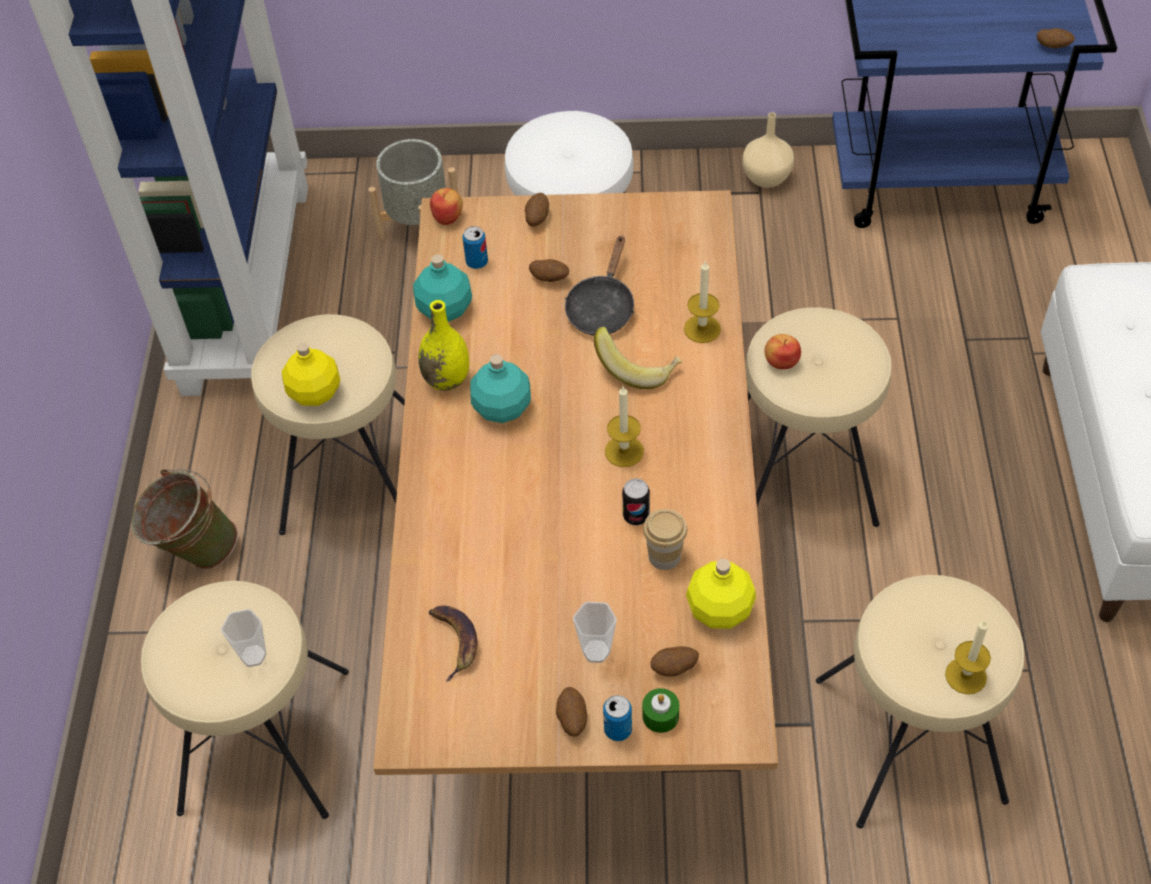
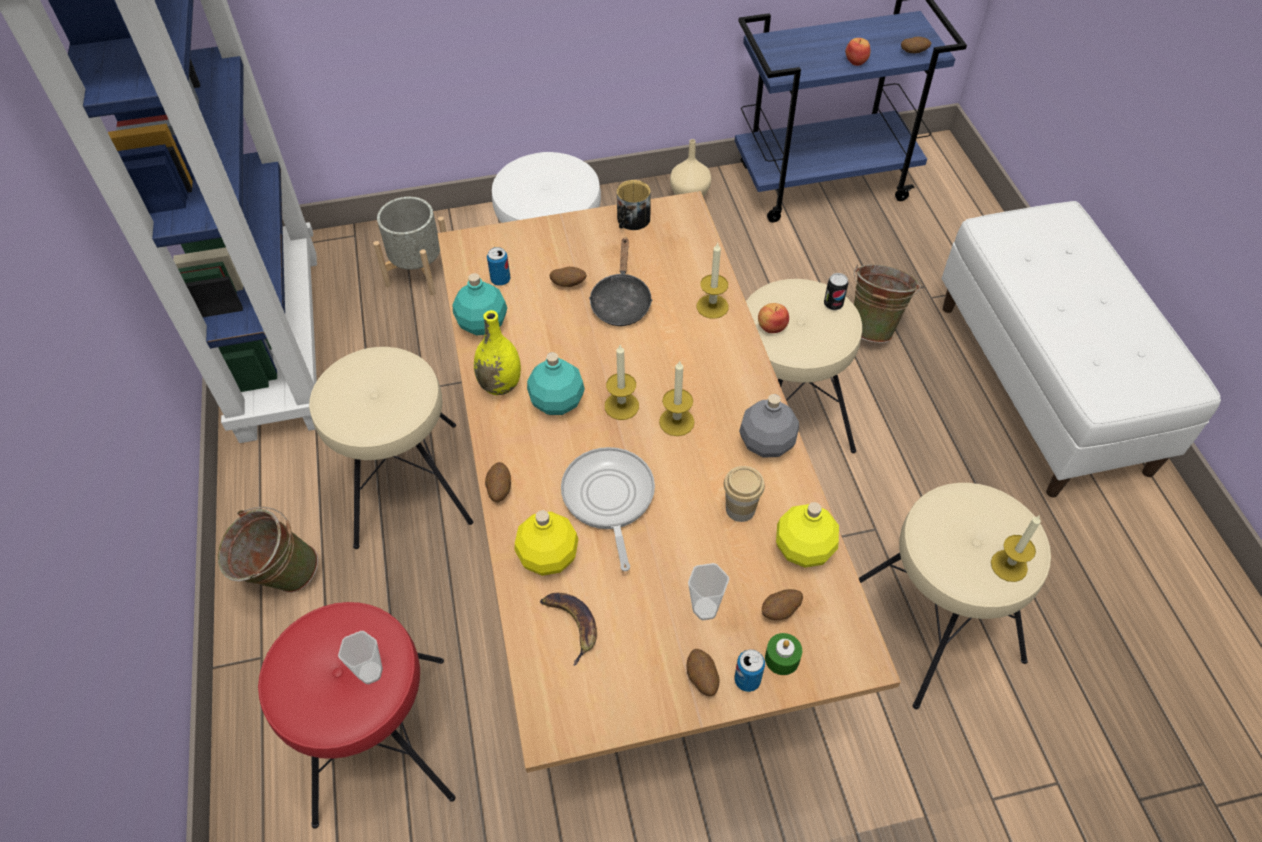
camera: 15 degrees left, 0 degrees up
beige stool [141,581,349,819] -> red stool [258,602,456,829]
yellow bottle [282,343,340,406] -> yellow bottle moved to [515,510,578,576]
apple [430,188,463,225] -> apple moved to [845,38,870,66]
potato [525,193,549,227] -> potato moved to [485,462,511,502]
banana [594,327,682,389] -> none
can [622,478,650,525] -> can moved to [824,273,848,310]
none -> frying pan [561,447,655,571]
none -> candle [605,345,639,420]
none -> mug [617,180,651,230]
none -> grey bottle [739,394,799,458]
none -> green bucket [854,265,921,343]

